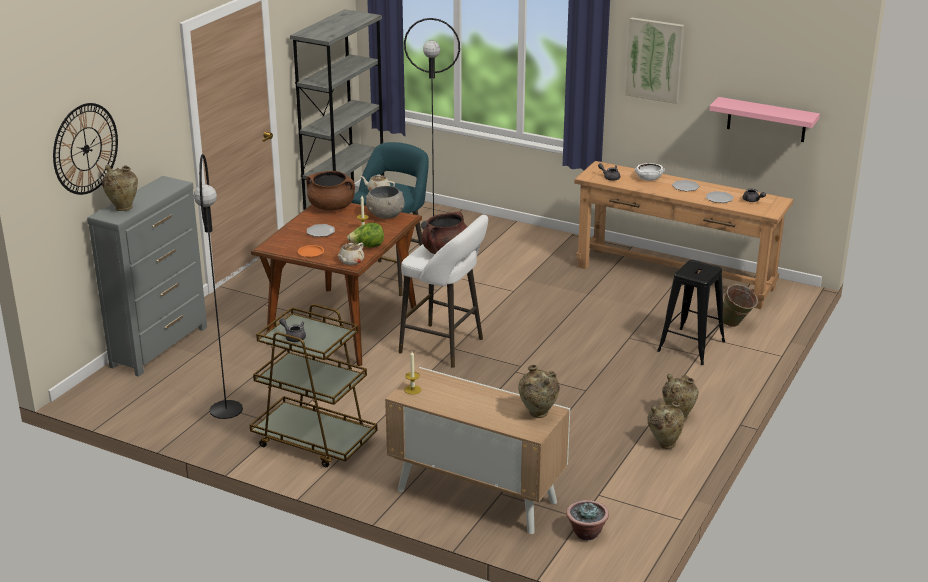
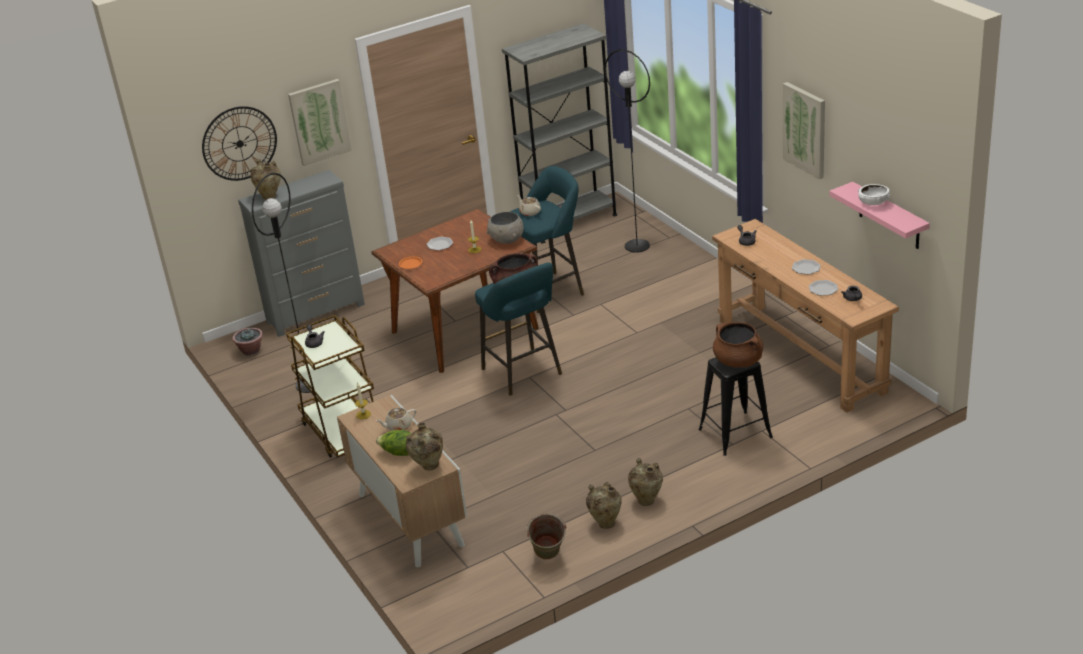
camera: 35 degrees right, 5 degrees up
brown cooking pot [306,171,355,211] -> brown cooking pot moved to [713,322,763,367]
beige teapot [338,243,364,265] -> beige teapot moved to [376,408,416,431]
lettuce [347,223,384,247] -> lettuce moved to [376,430,411,456]
white stool [398,215,488,368] -> turquoise stool [475,262,562,396]
potted plant [566,500,609,540] -> potted plant moved to [232,328,263,356]
white bowl [635,163,665,181] -> white bowl moved to [858,184,890,205]
green bucket [723,284,758,327] -> green bucket moved to [526,514,566,560]
none -> picture [288,79,352,166]

